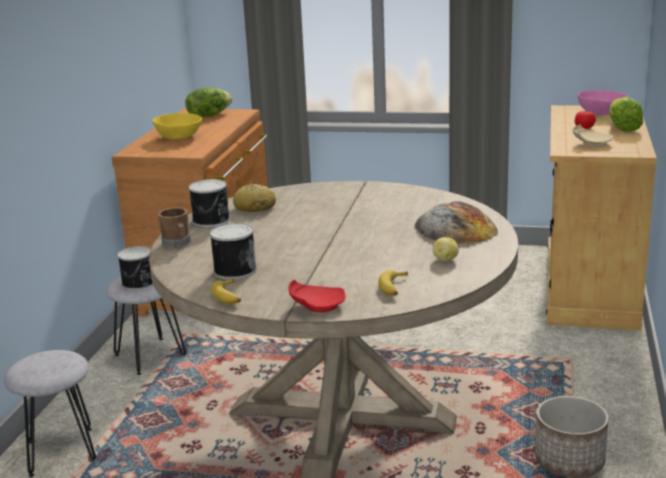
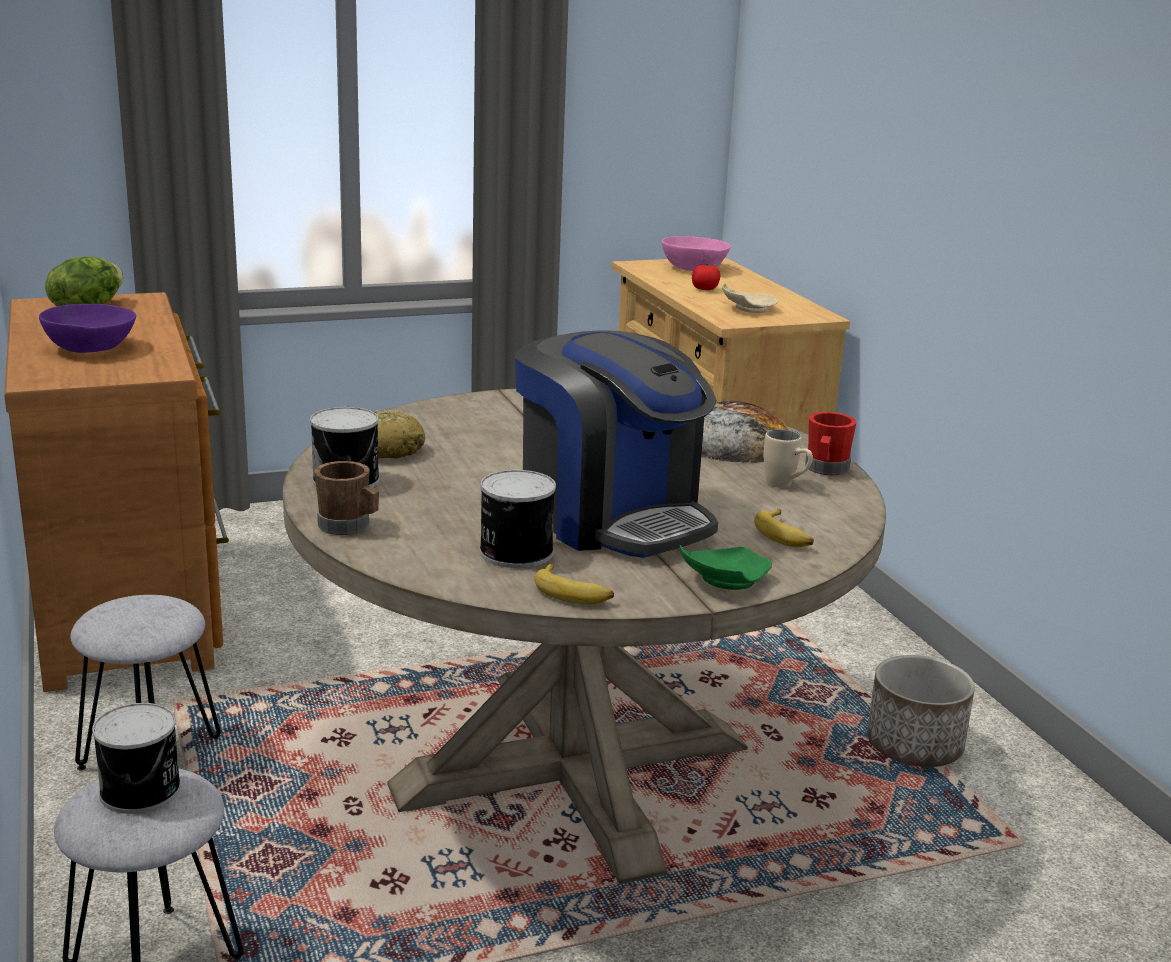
camera: 35 degrees left, 0 degrees up
can [118,246,153,290] -> can moved to [92,703,181,814]
yellow bowl [153,113,202,139] -> purple bowl [39,304,136,353]
red plate [288,279,346,312] -> green plate [679,545,772,590]
potato [433,237,459,261] -> beige mug [764,429,813,488]
lettuce [609,97,643,132] -> none
none -> coffee machine [515,330,718,558]
none -> red mug [805,412,856,475]

